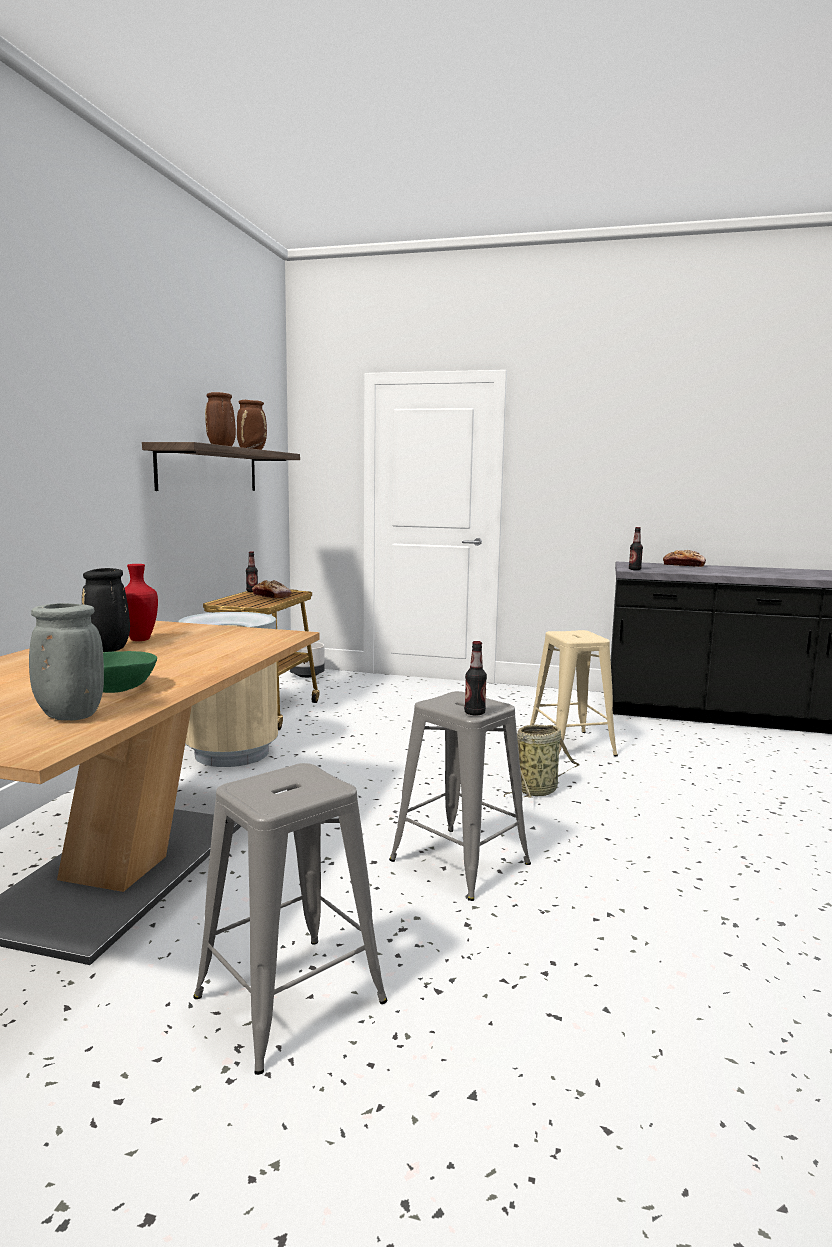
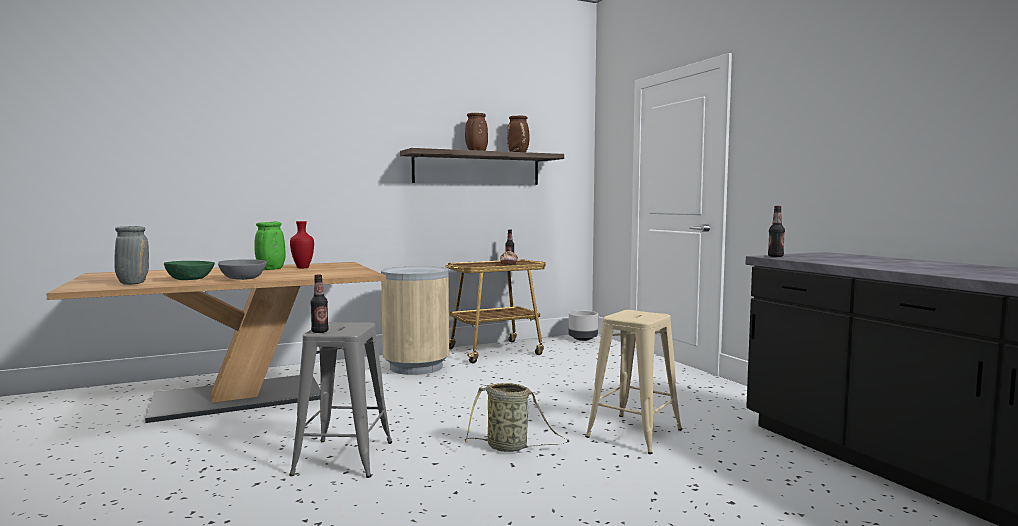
camera: 50 degrees right, 5 degrees down
black vase [82,568,130,652] -> green vase [254,222,286,270]
grey stool [193,763,387,1075] -> none
bread [663,550,706,567] -> none
none -> grey bowl [218,259,267,280]

